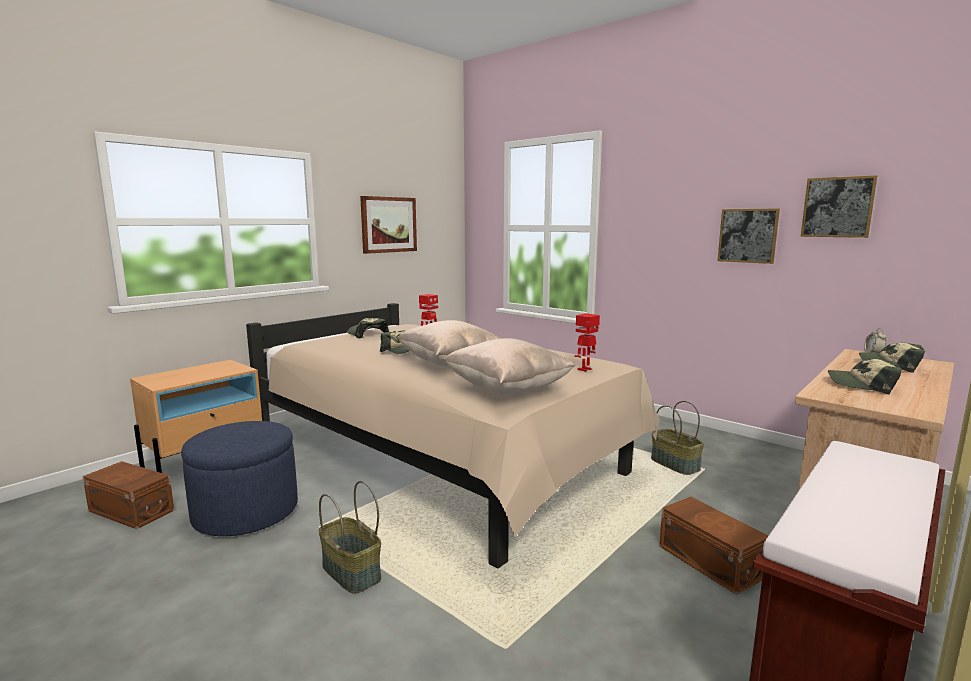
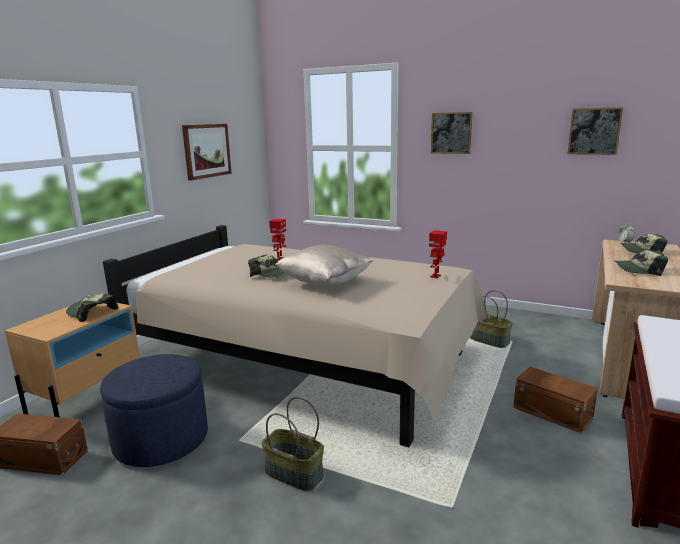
camera: 15 degrees left, 5 degrees up
cap [347,318,389,338] -> cap moved to [66,294,119,322]
beige pillow [443,338,575,394] -> none
picture [718,208,780,264] -> picture moved to [431,112,473,154]

